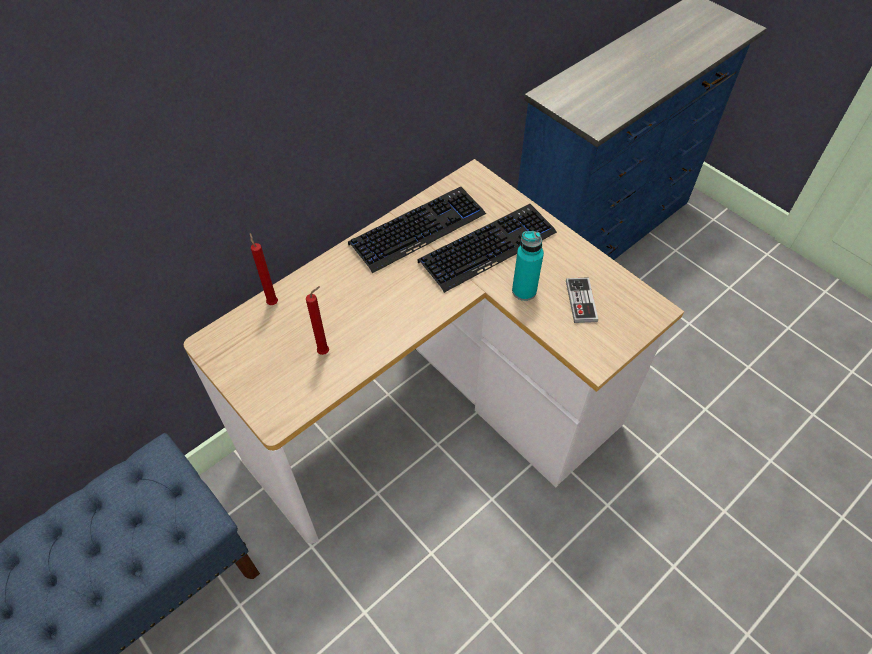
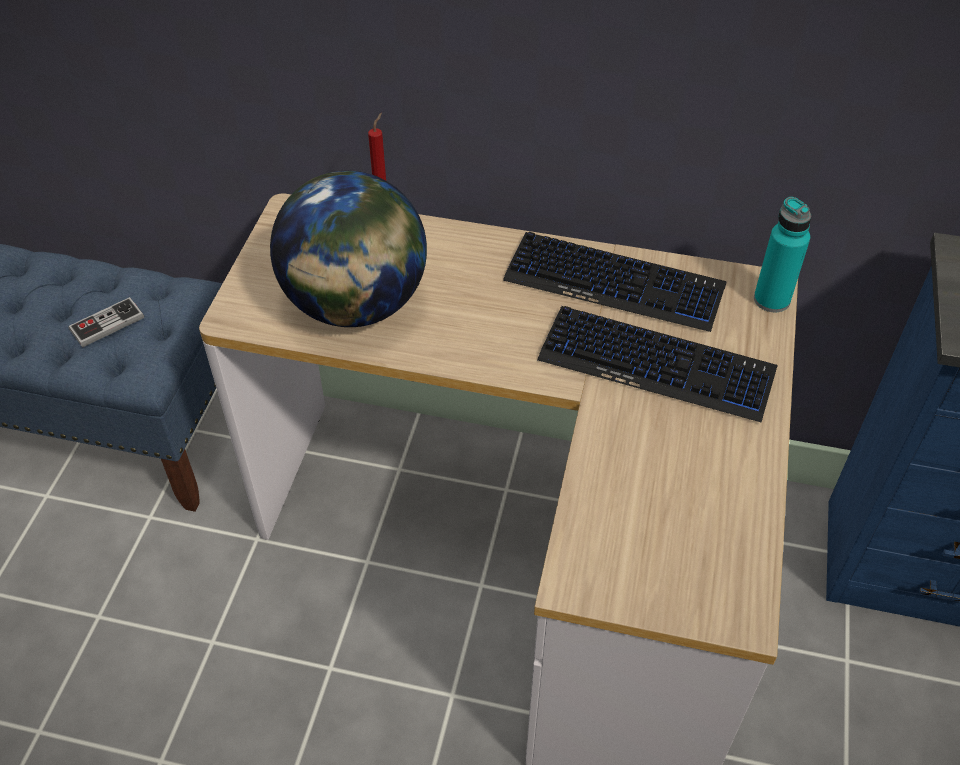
camera: 55 degrees right, 5 degrees down
red candle [306,286,329,355] -> globe [270,171,427,327]
turquoise bottle [512,231,544,301] -> turquoise bottle moved to [754,197,811,312]
game controller [566,277,598,323] -> game controller moved to [68,297,144,347]

